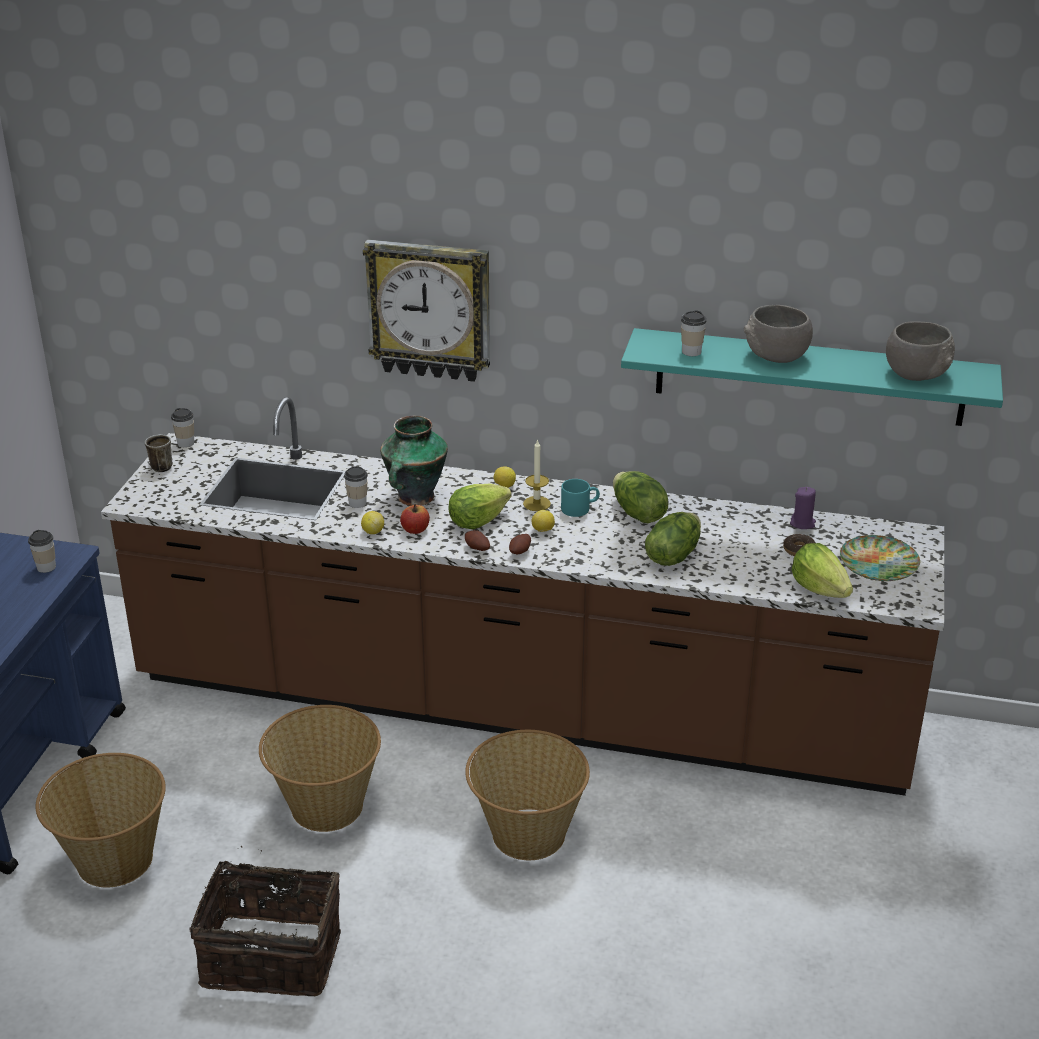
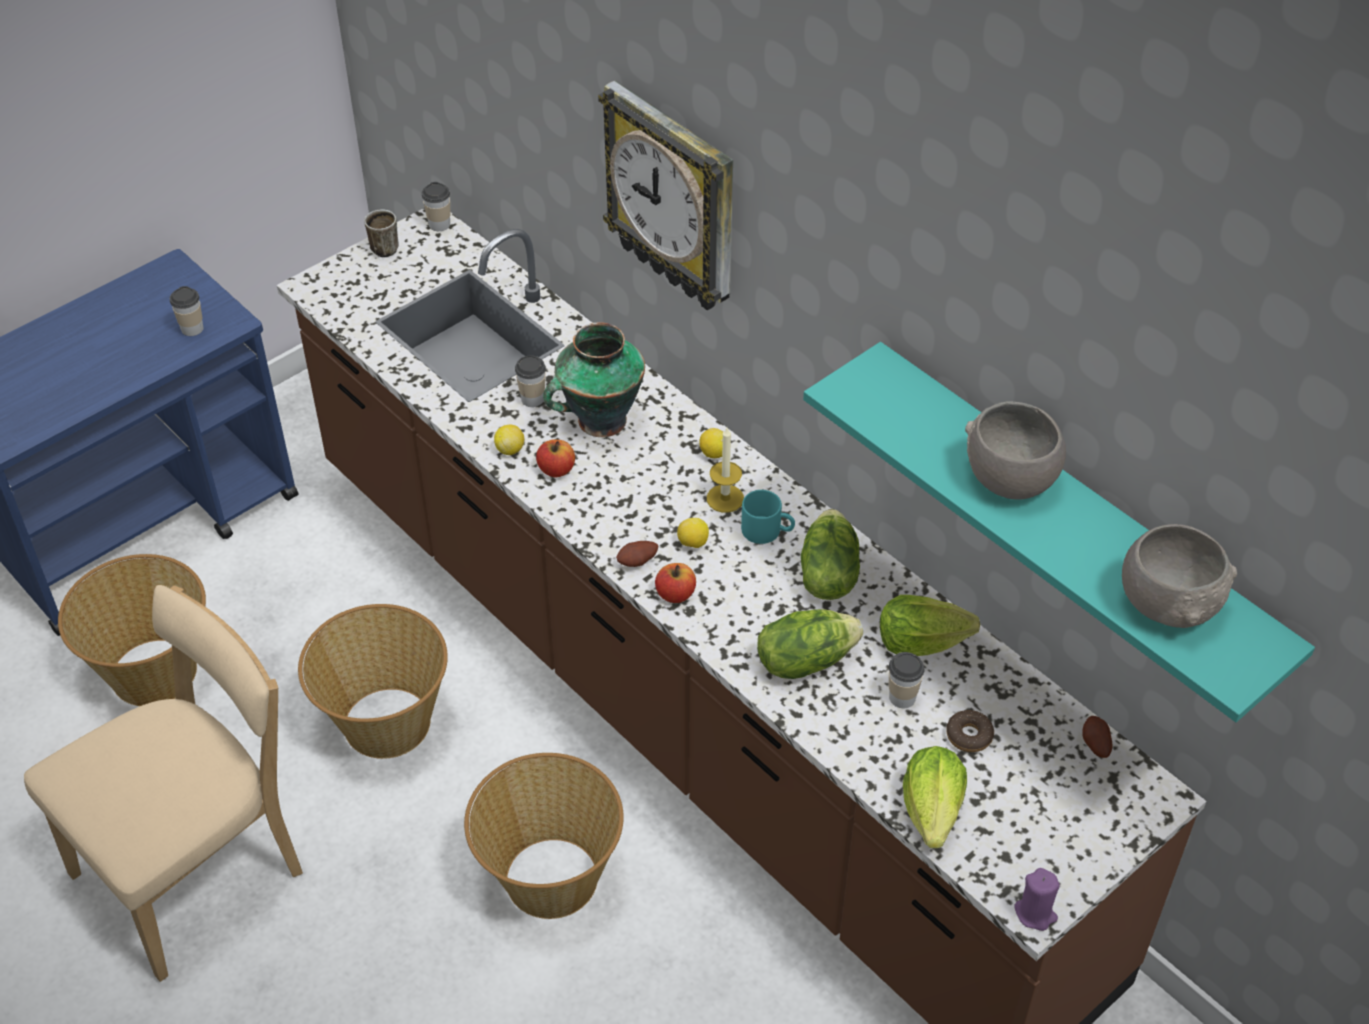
camera: 35 degrees right, 15 degrees up
basket [190,846,341,996] -> beige chair [24,585,303,982]
lettuce [448,483,512,529] -> lettuce moved to [880,595,980,656]
potato [465,530,490,551] -> potato moved to [1082,716,1112,758]
cup [681,310,706,356] -> cup moved to [889,652,925,708]
purple candle [790,487,816,529] -> purple candle moved to [1015,868,1060,931]
plate [840,535,920,581] -> none
none -> apple [655,563,696,603]

